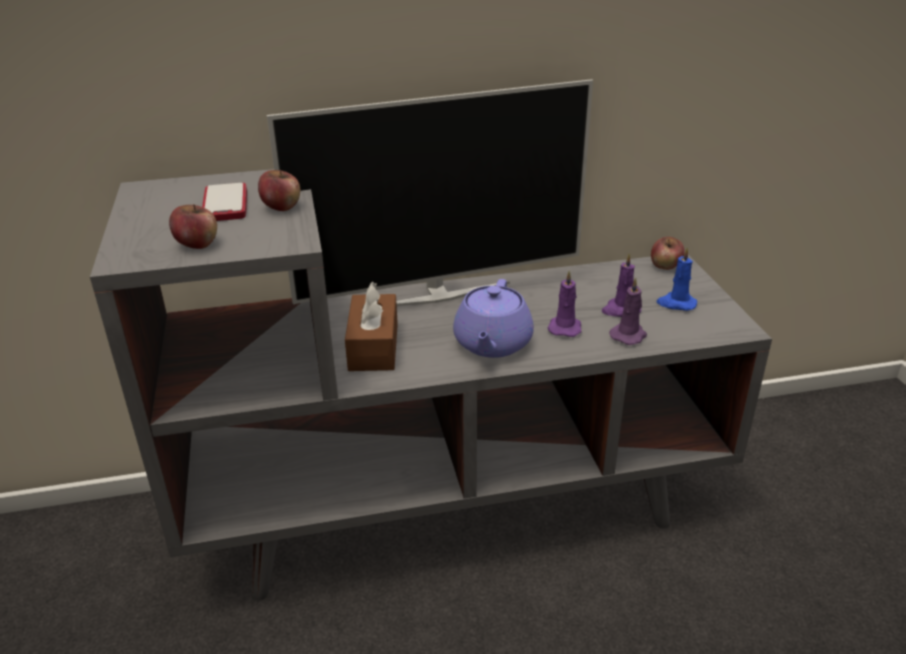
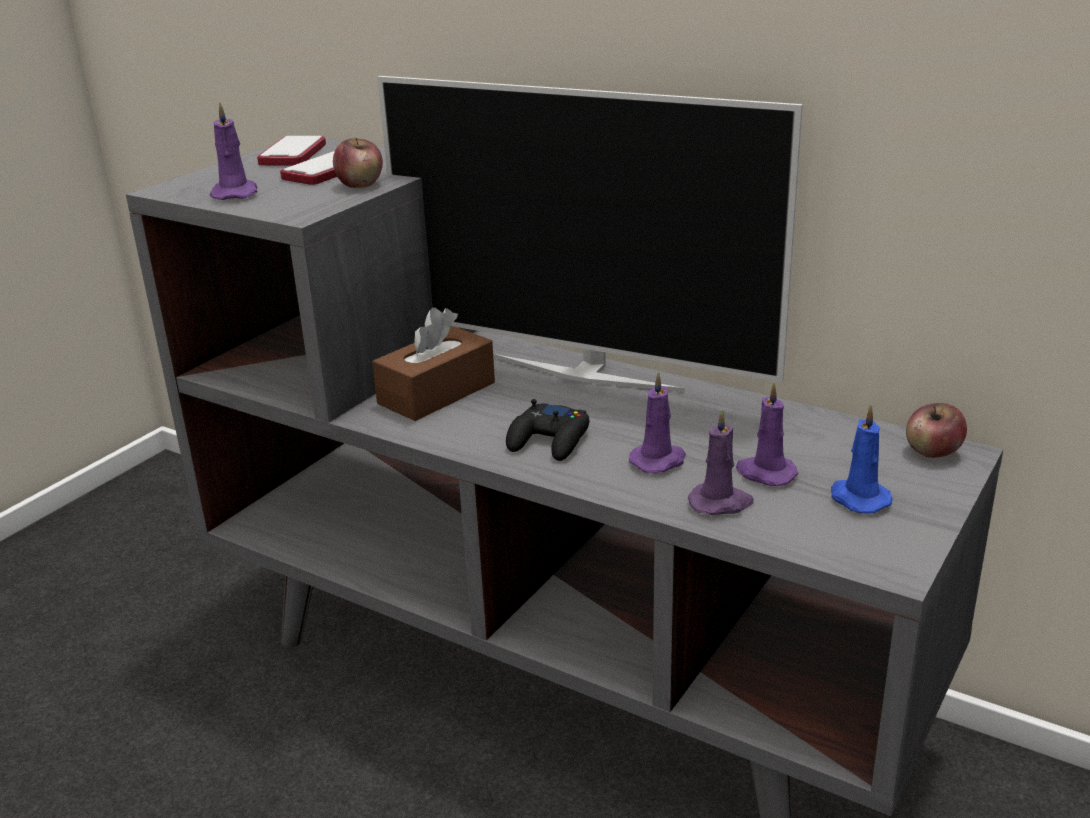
camera: 45 degrees right, 5 degrees down
apple [169,204,217,249] -> purple candle [209,102,257,200]
purple teapot [453,279,534,358] -> black game controller [506,399,589,461]
none -> phone [257,136,326,166]

